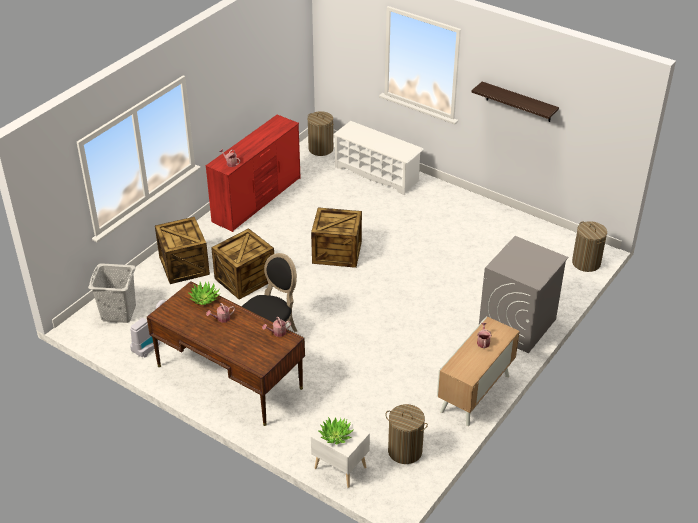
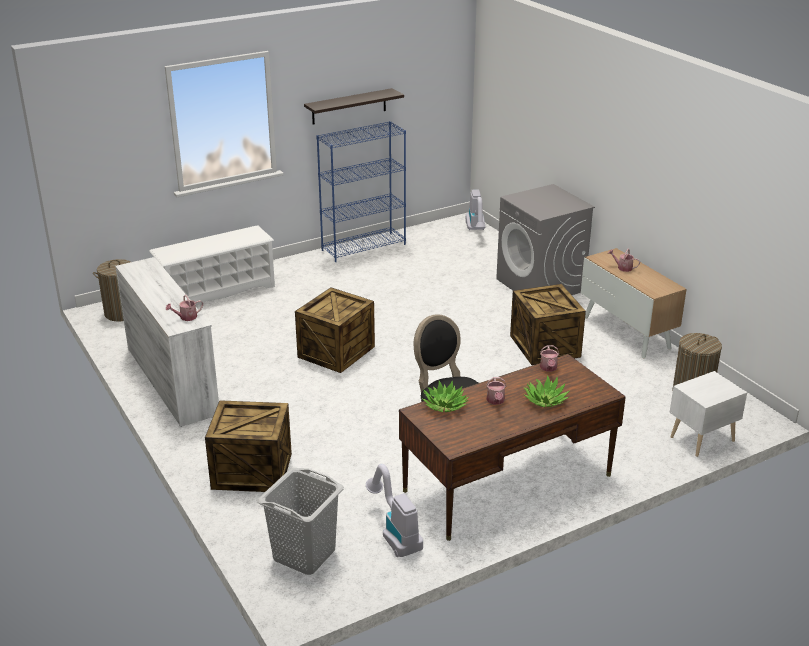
camera: 65 degrees left, 10 degrees down
red dresser [206,115,301,232] -> white dresser [115,257,219,427]
crate [211,228,274,300] -> crate moved to [510,284,586,365]
potted plant [318,417,354,445] -> potted plant moved to [523,375,570,407]
laundry basket [572,221,607,272] -> vacuum cleaner [465,189,486,230]
none -> blue bookcase [316,121,406,262]

